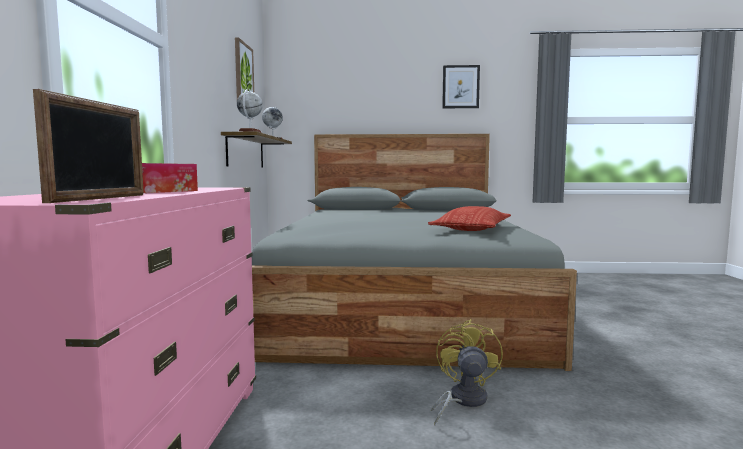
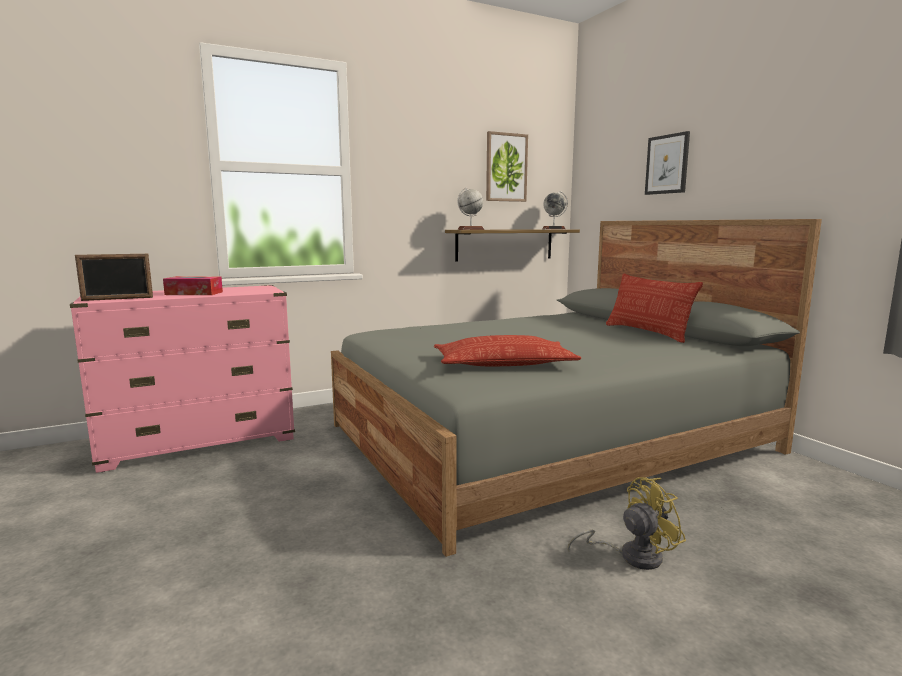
camera: 60 degrees right, 5 degrees up
yellow fan [431,319,503,426] -> yellow fan moved to [568,477,686,570]
picture [442,65,480,108] -> picture moved to [645,131,690,195]
none -> pillow [606,274,703,343]

